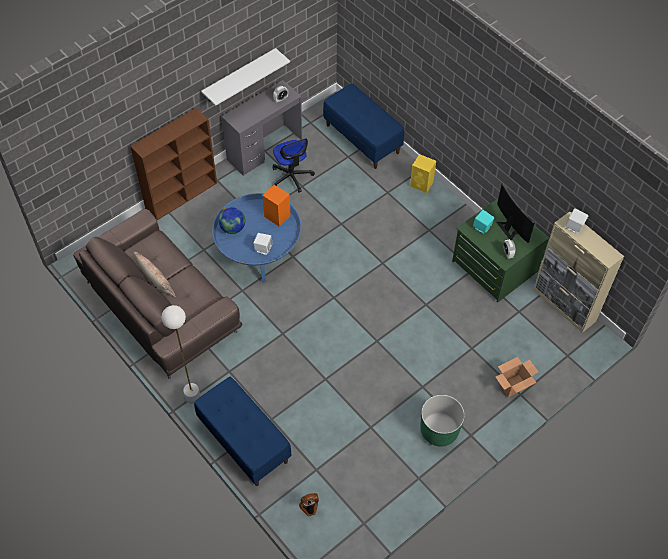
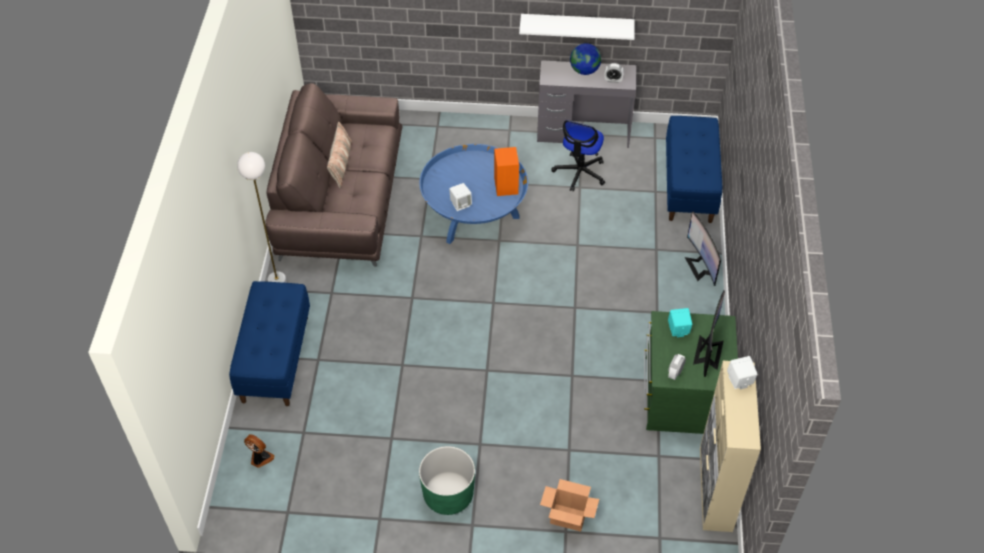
camera: 45 degrees right, 5 degrees down
brown bookcase [130,108,217,220] -> none
globe [219,207,245,234] -> globe moved to [570,43,601,75]
yellow speaker [410,154,436,193] -> monitor [685,211,721,286]

